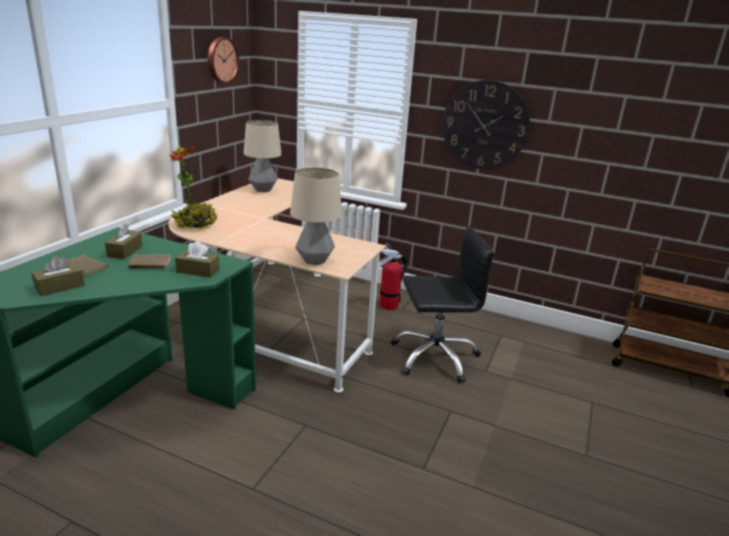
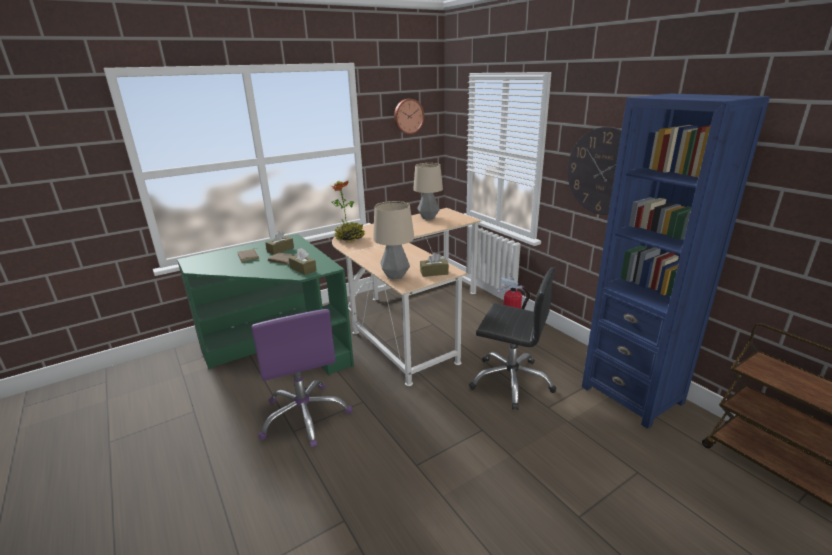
camera: 35 degrees right, 0 degrees up
brown tissue box [32,256,85,296] -> brown tissue box moved to [420,252,449,277]
none -> purple office chair [252,309,352,448]
none -> blue bookcase [582,94,770,429]

